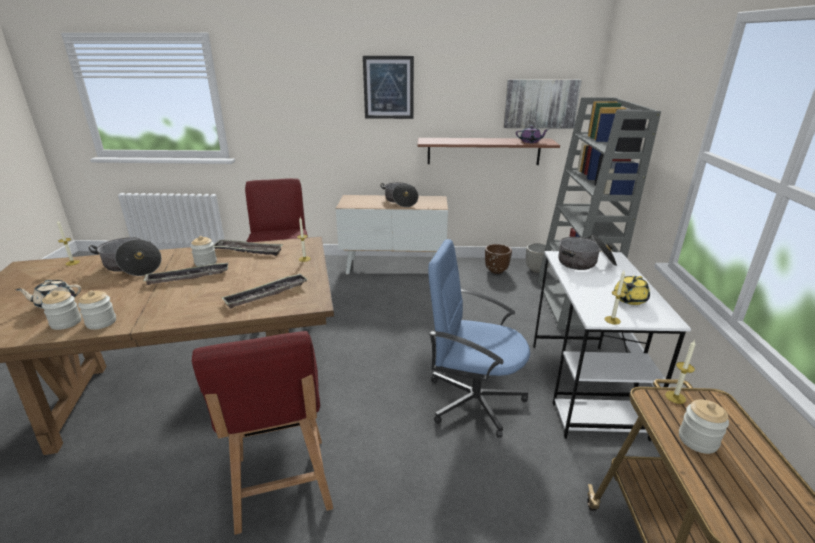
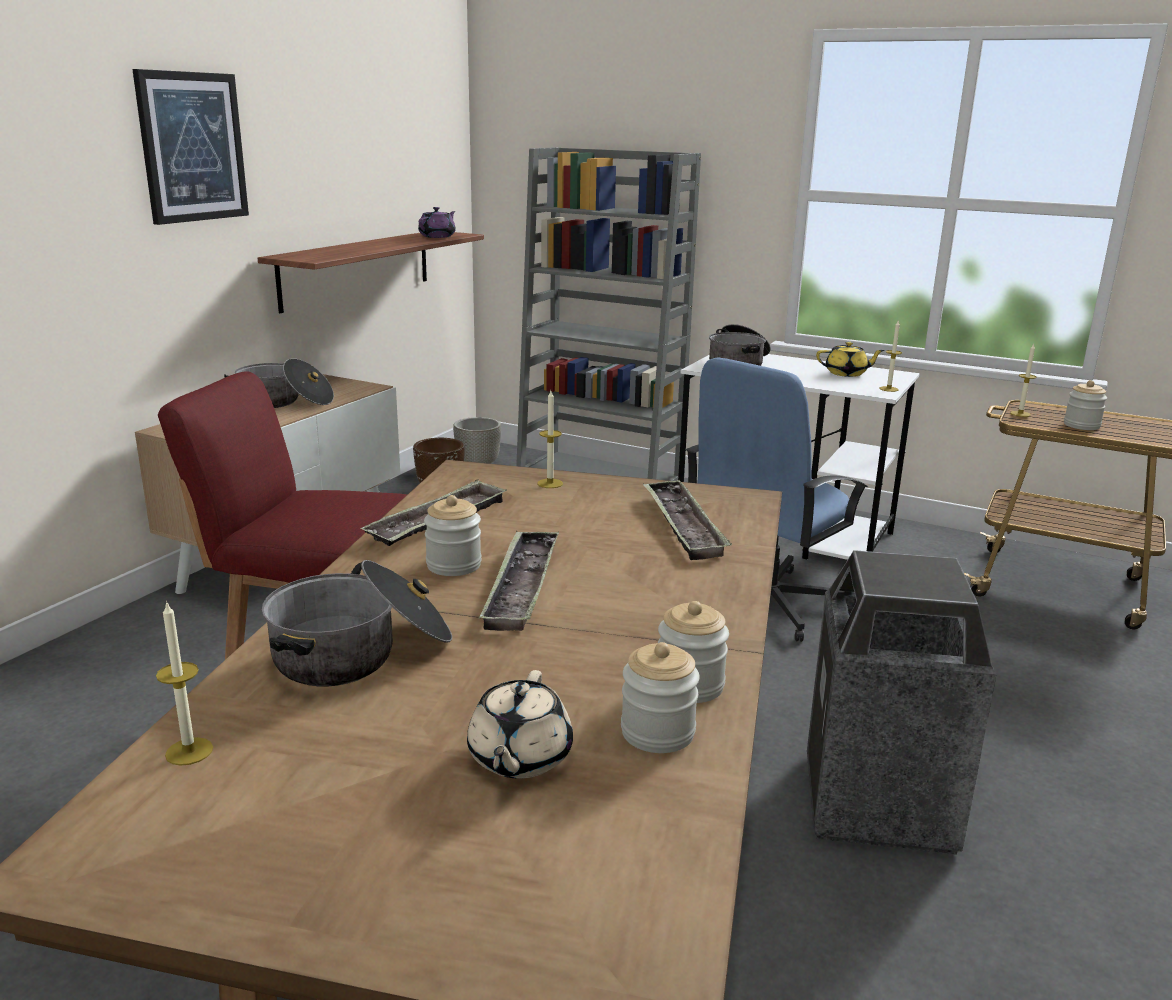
camera: 65 degrees left, 5 degrees down
red chair [192,331,333,535] -> trash can [807,550,996,855]
picture [503,79,582,129] -> none
yellow teapot [614,276,650,305] -> yellow teapot turned 60 degrees counterclockwise [816,341,885,377]

